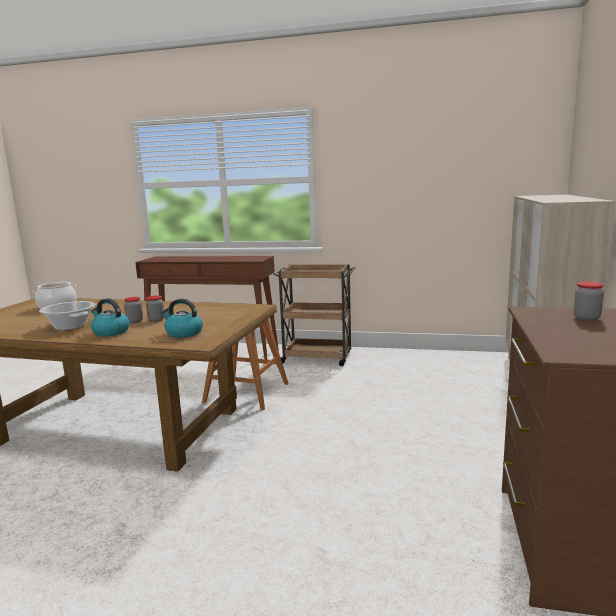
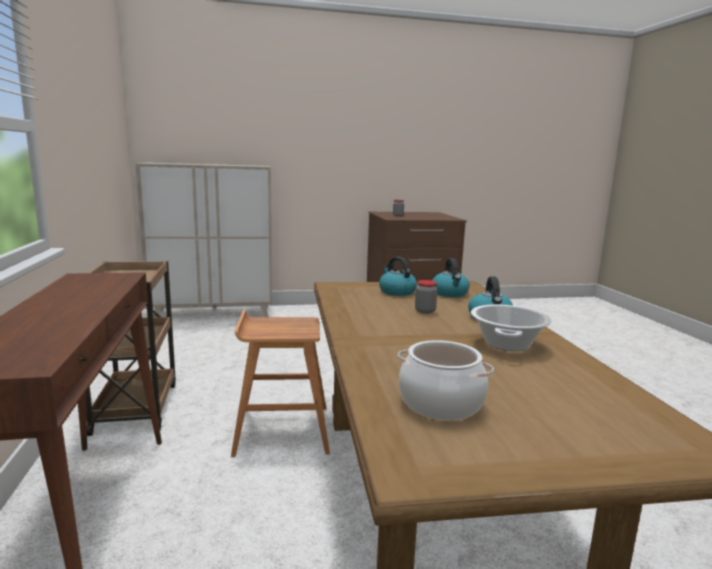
camera: 115 degrees left, 0 degrees up
jar [124,297,143,323] -> none
none -> kettle [379,257,417,296]

